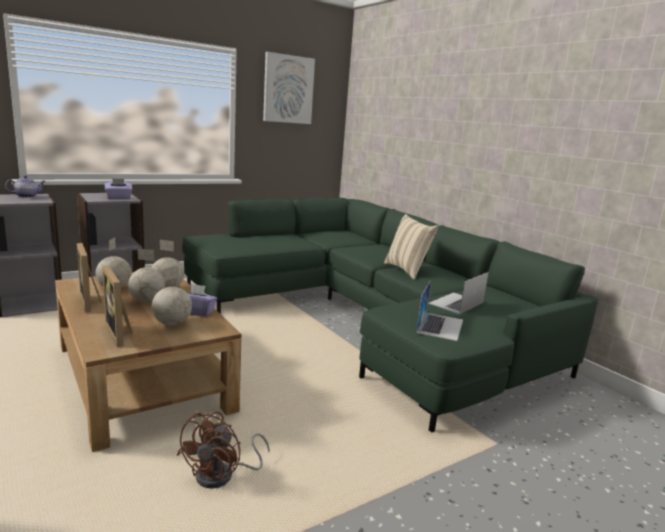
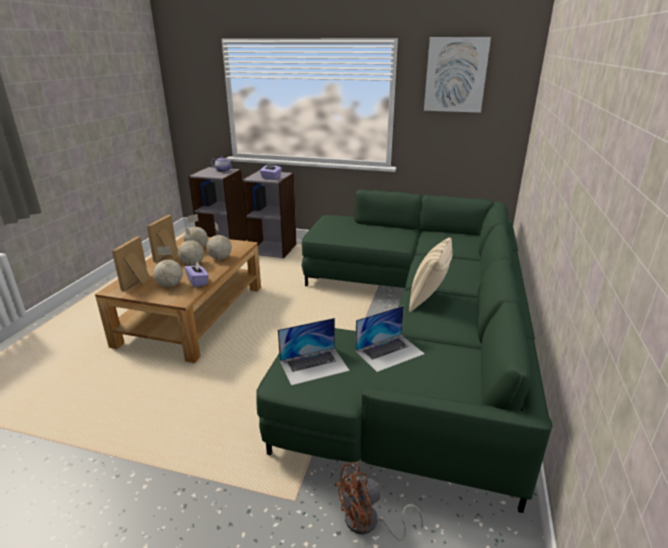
camera: 50 degrees right, 10 degrees up
brown fan [177,412,270,488] -> brown fan moved to [334,462,423,541]
laptop [428,272,489,314] -> laptop turned 150 degrees clockwise [355,305,425,372]

